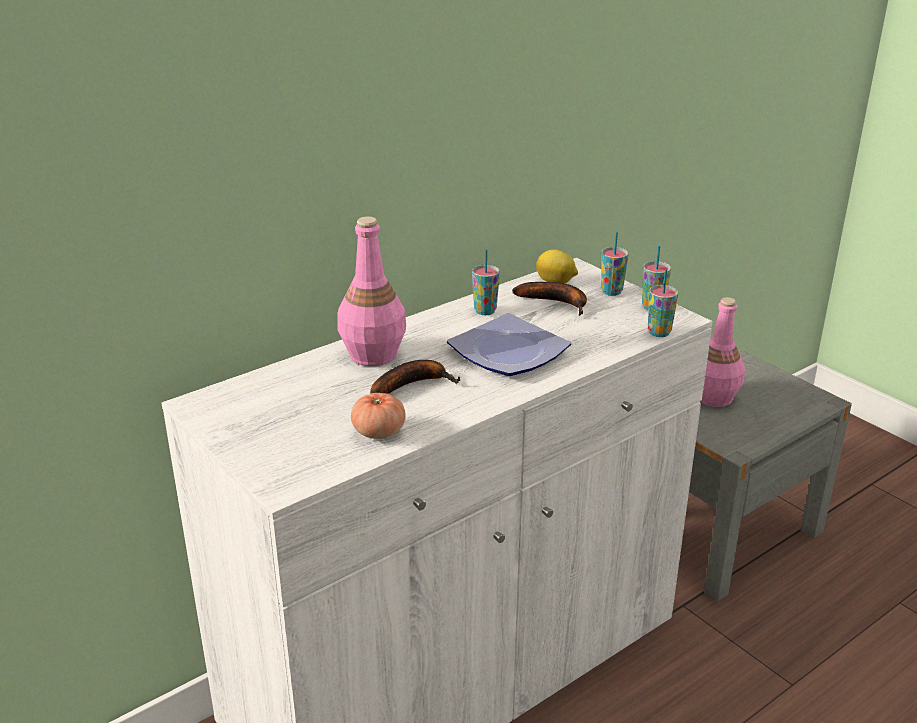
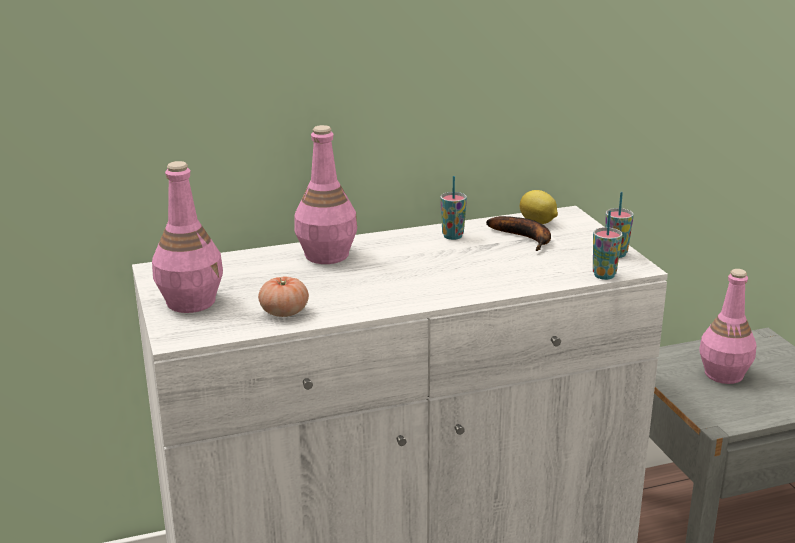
camera: 20 degrees right, 5 degrees down
banana [370,360,461,394] -> none
plate [447,313,571,376] -> none
cup [601,232,629,296] -> none
none -> pink bottle [152,161,223,313]

